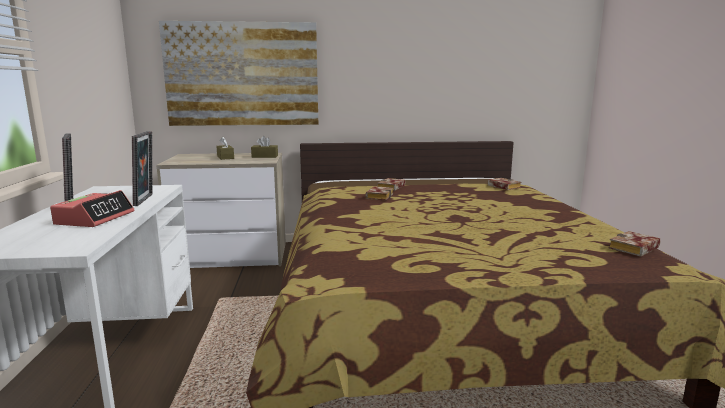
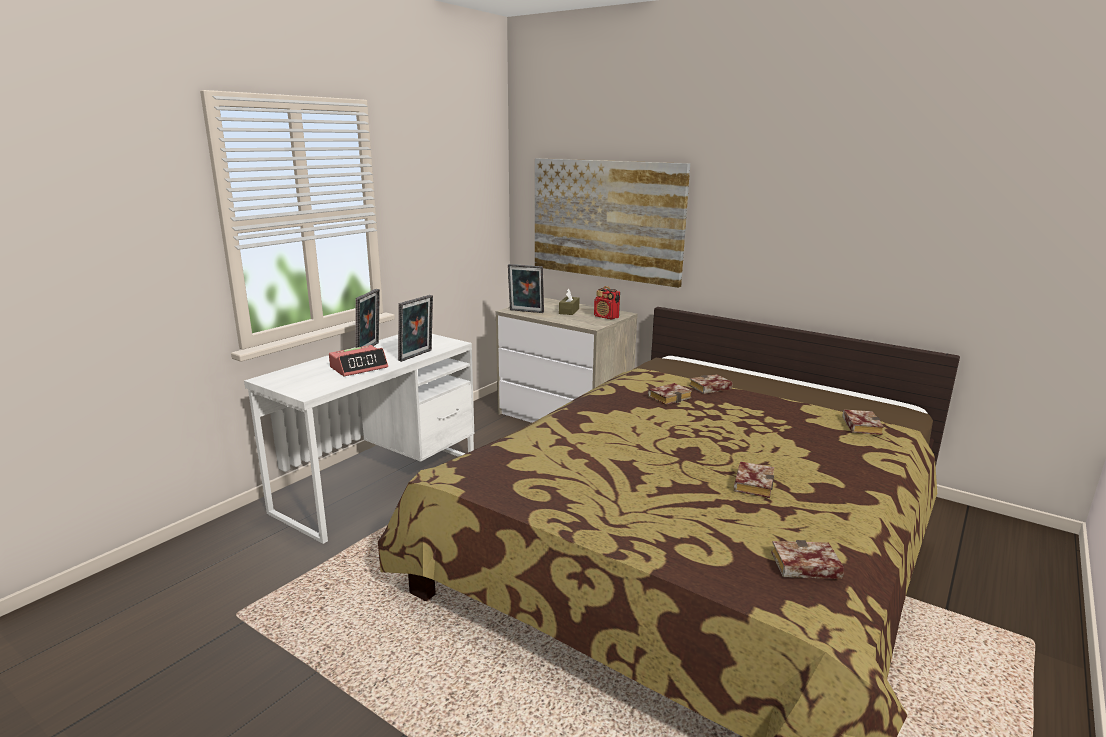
camera: 40 degrees right, 5 degrees up
brown tissue box [251,136,278,158] -> radio [594,286,620,320]
none -> picture frame [508,264,544,313]
none -> book [734,461,774,498]

